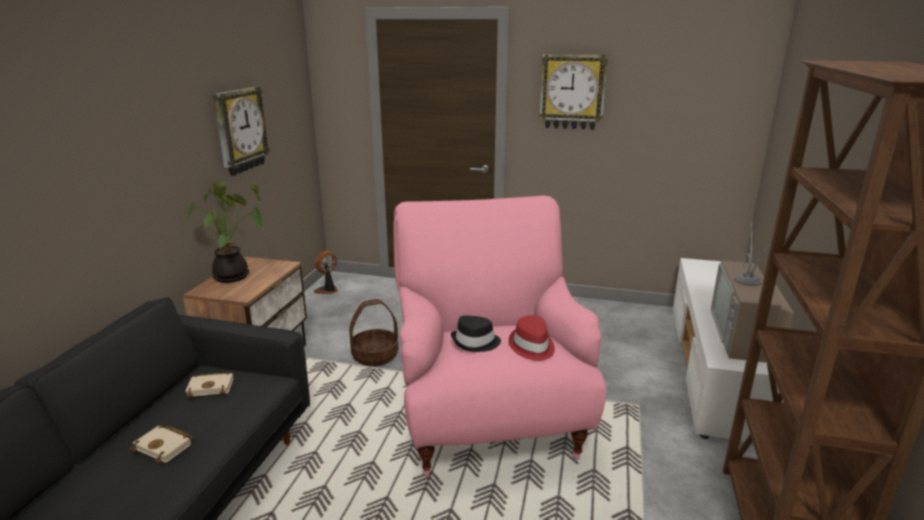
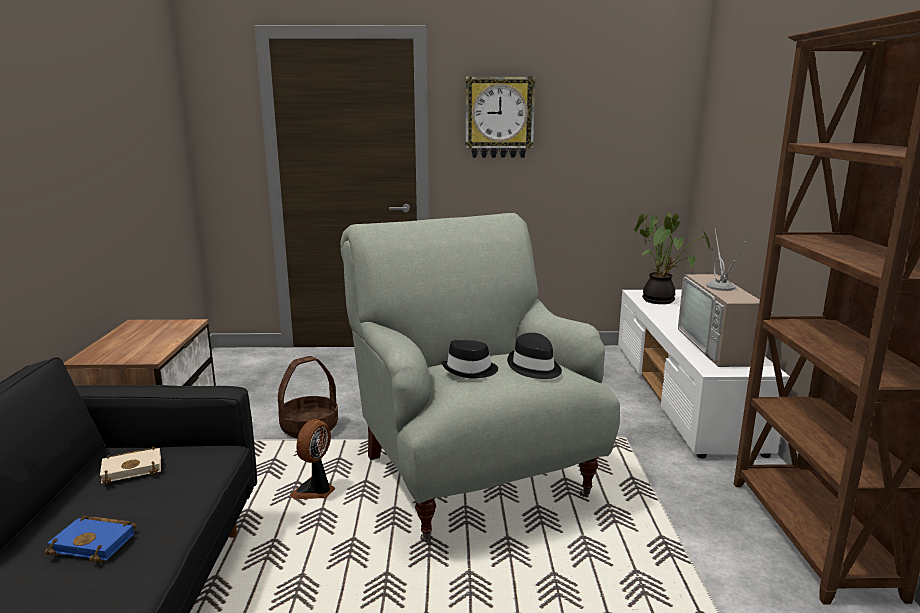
camera: 15 degrees left, 5 degrees down
beige book [130,425,194,464] -> blue book [45,516,136,563]
potted plant [185,181,263,283] -> potted plant moved to [634,212,710,304]
wall clock [213,87,270,176] -> none
fan [314,250,338,294] -> fan moved to [290,419,335,499]
pink armchair [393,196,607,477] -> grey armchair [340,213,620,542]
red hat [509,315,555,361] -> black hat [507,333,562,379]

